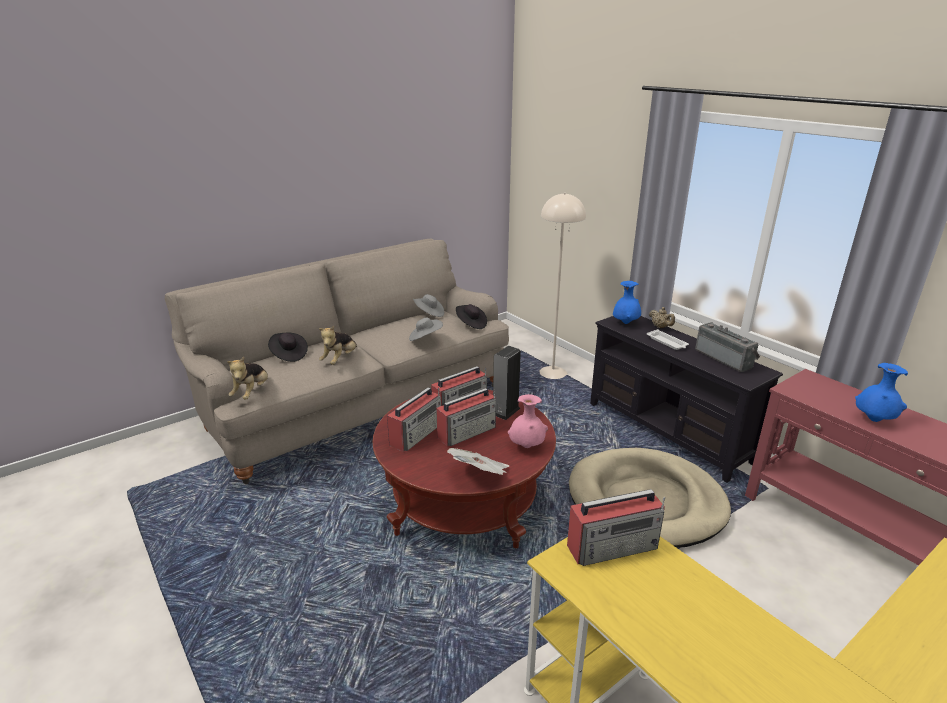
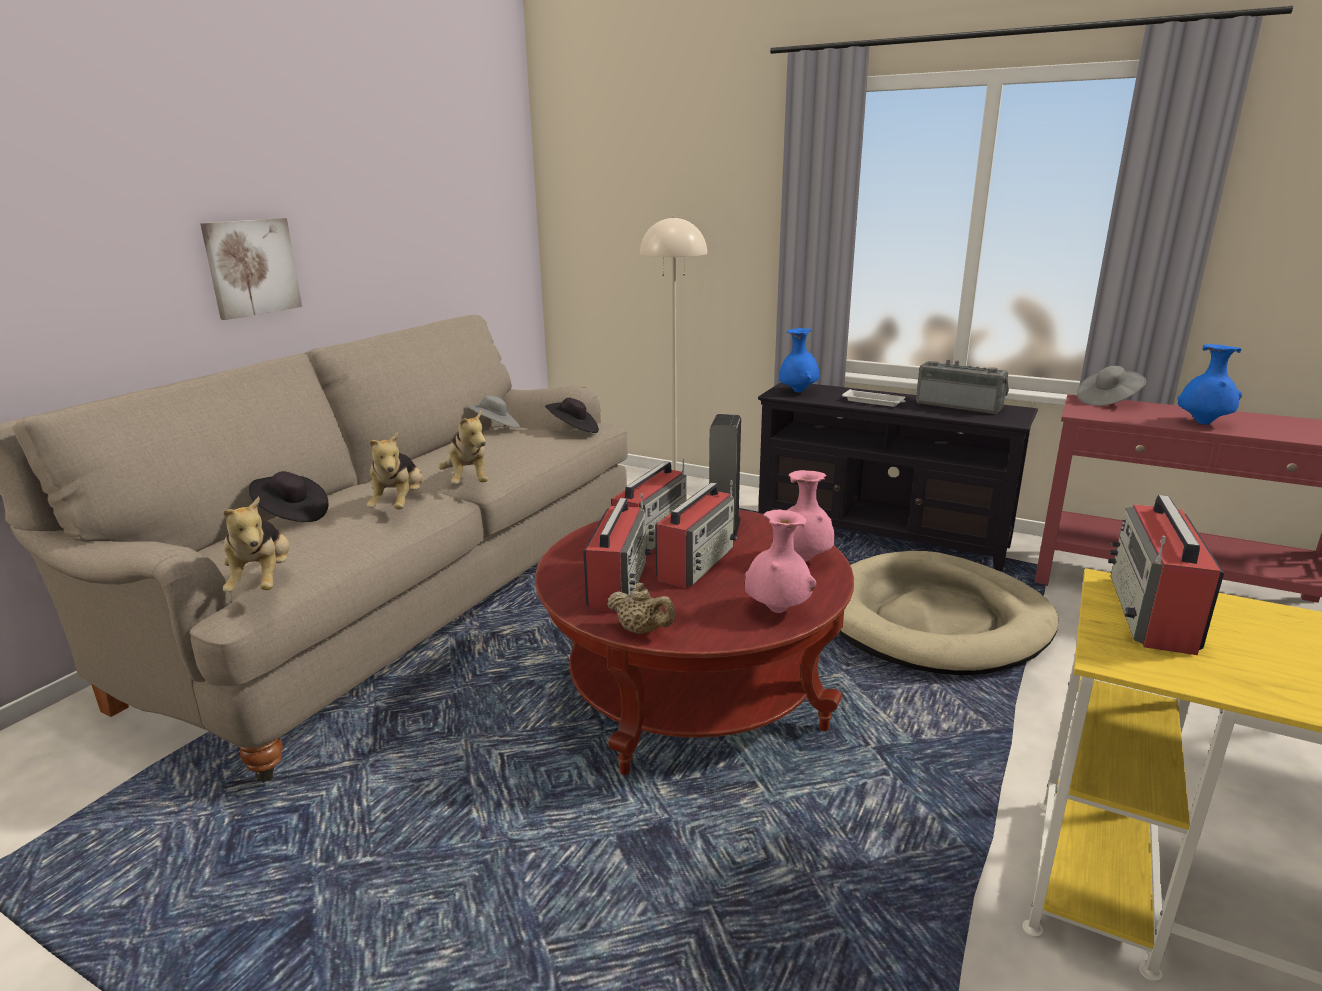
camera: 25 degrees left, 5 degrees down
grey hat [409,318,443,341] -> grey hat moved to [1077,366,1146,406]
newspaper [447,448,509,475] -> pink vase [745,510,816,613]
radio [567,489,665,566] -> radio turned 150 degrees clockwise [1108,495,1224,655]
beige teapot [649,307,675,328] -> beige teapot moved to [607,583,675,634]
none -> picture [200,218,302,320]
none -> plush toy [438,409,488,484]

